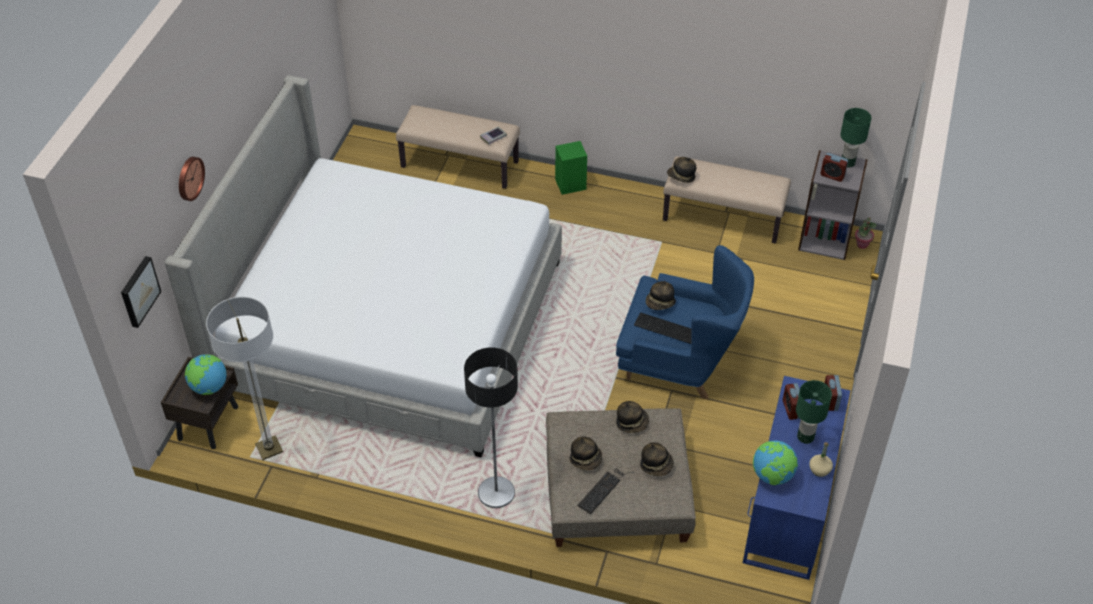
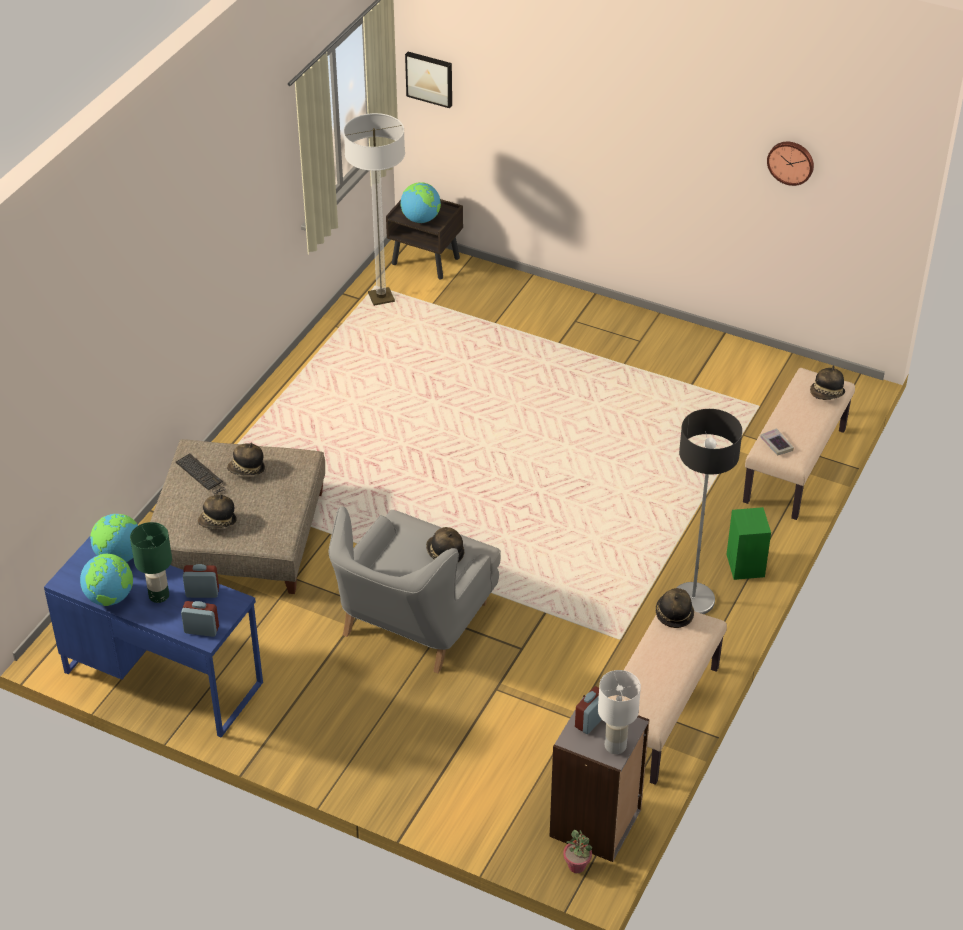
camera: 100 degrees right, 5 degrees down
bed [165,75,562,457] -> none
wall clock [179,157,205,201] -> wall clock moved to [767,142,814,186]
floor lamp [464,347,518,508] -> floor lamp moved to [676,409,742,614]
blue armchair [616,245,754,399] -> grey armchair [328,507,501,673]
hat [616,401,649,433] -> hat moved to [810,366,845,400]
keyboard [634,312,692,344] -> none
beige bottle [809,442,833,477] -> globe [80,554,133,606]
green table lamp [840,108,871,167] -> white table lamp [598,670,641,754]

